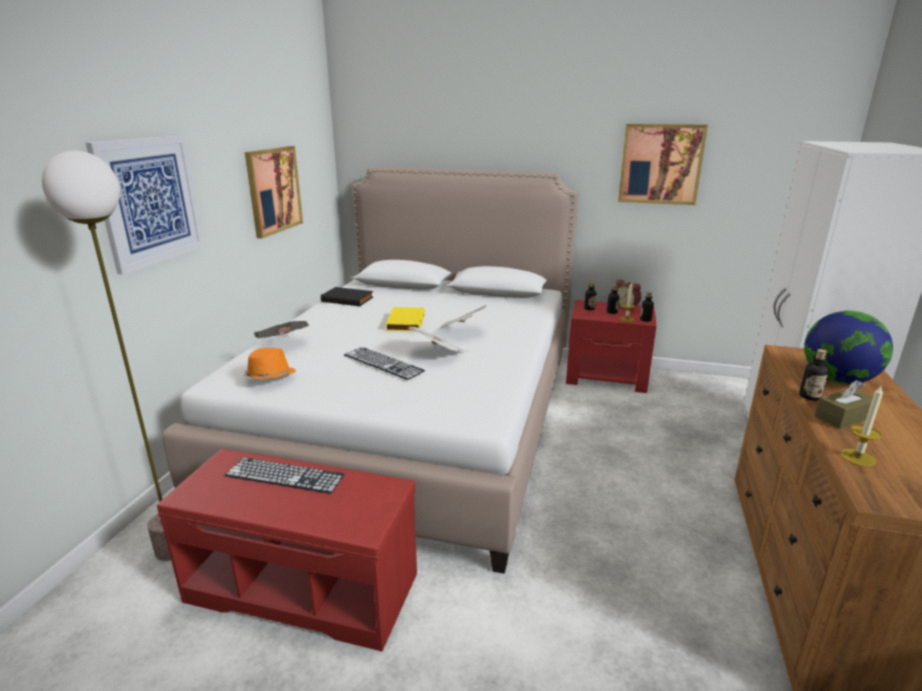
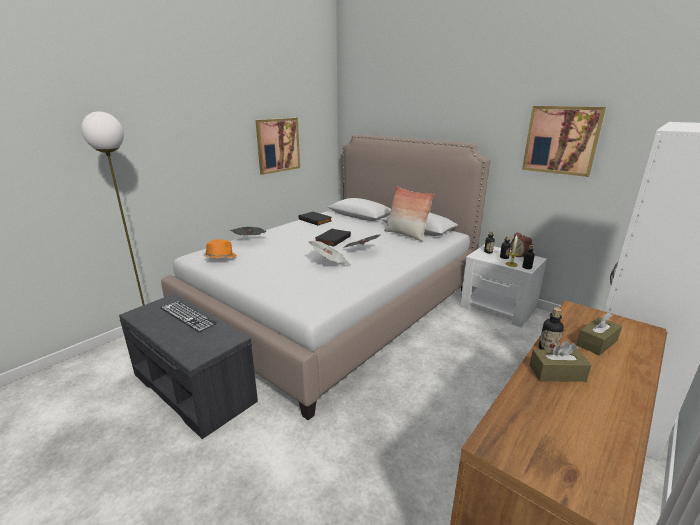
camera: 25 degrees right, 0 degrees up
picture [86,135,204,275] -> none
red bench [157,449,417,651] -> grey bench [119,294,258,439]
keyboard [344,347,425,380] -> none
yellow book [386,307,425,332] -> black book [315,229,351,247]
red nightstand [566,300,657,393] -> white nightstand [460,244,547,327]
globe [804,311,893,384] -> brown tissue box [576,313,622,355]
candle [840,386,883,467] -> none
none -> pillow [384,186,435,241]

